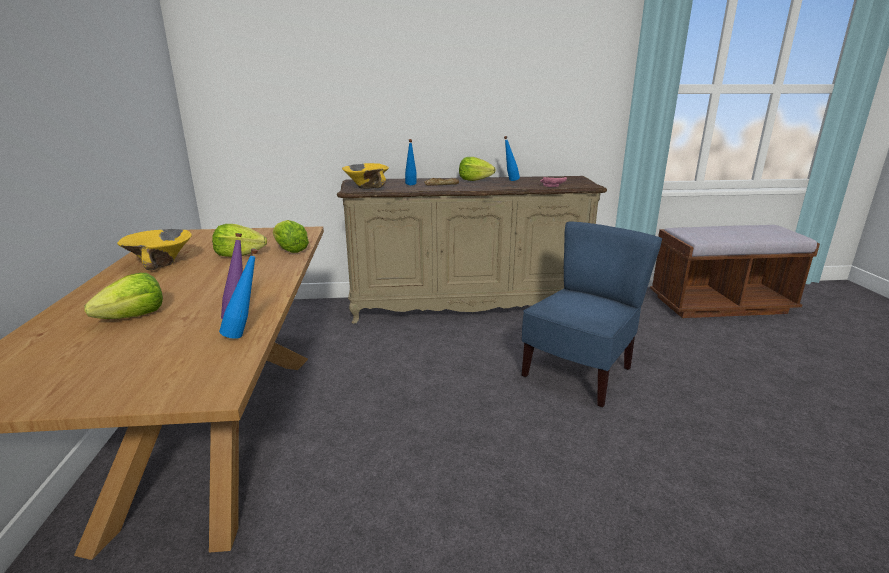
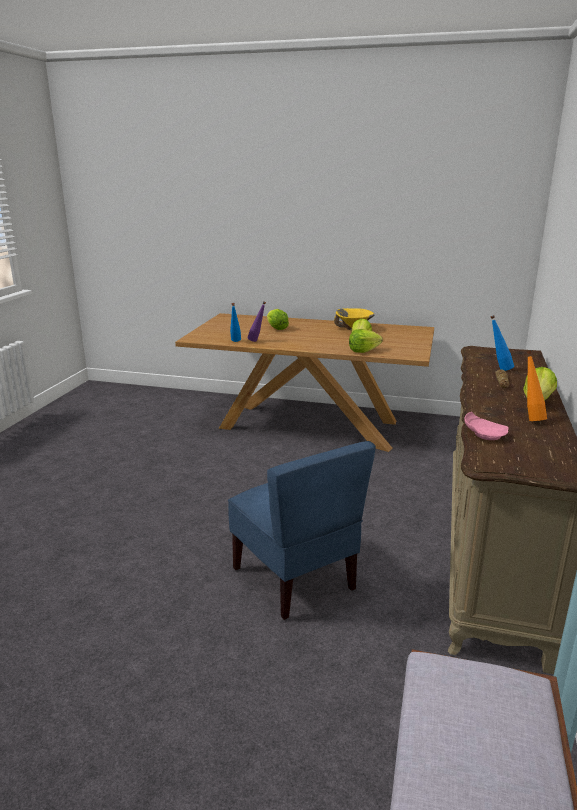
camera: 110 degrees right, 0 degrees up
yellow bowl [342,163,389,189] -> none
blue bottle [504,136,520,181] -> orange bottle [526,351,547,421]

